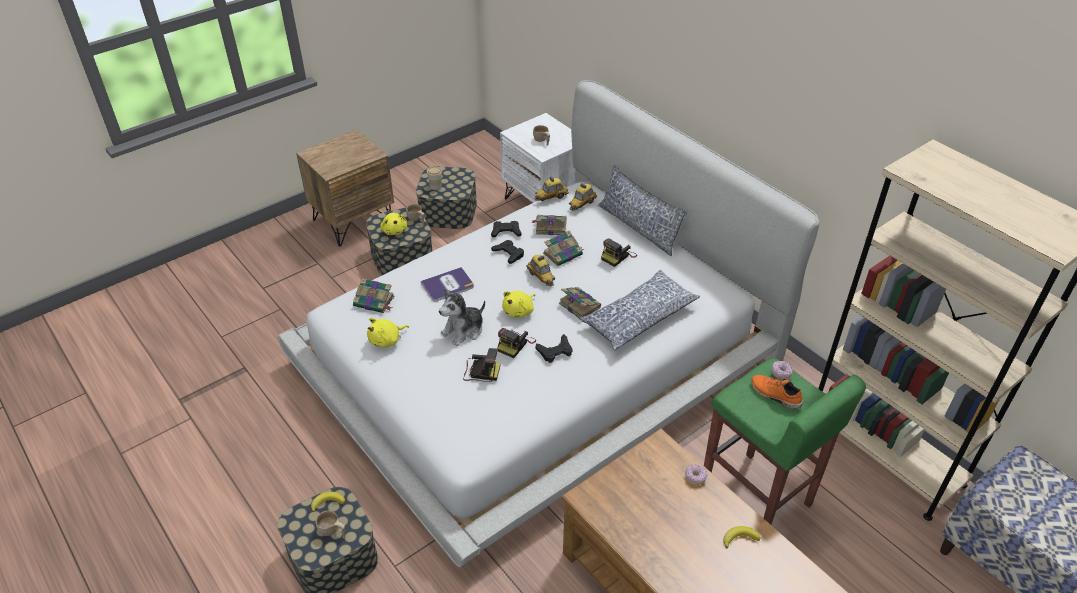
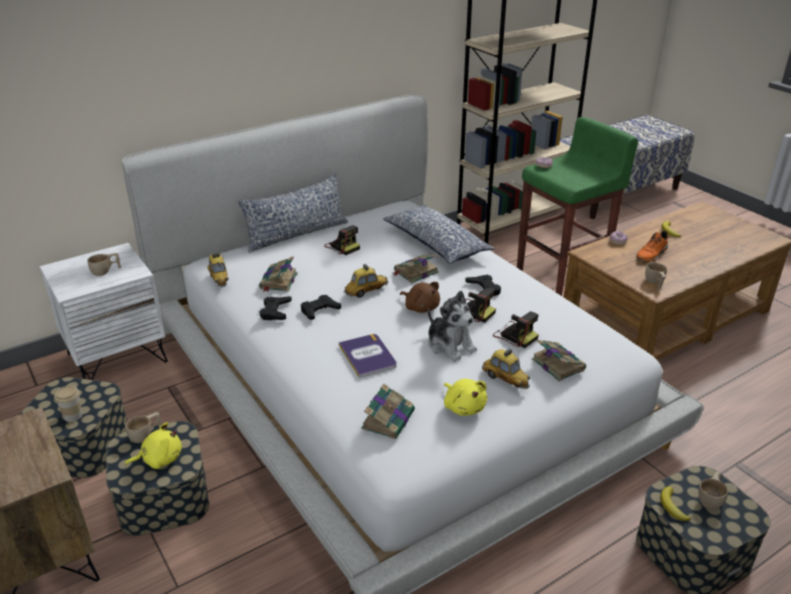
camera: 85 degrees left, 10 degrees down
camera [463,348,501,382] -> camera turned 120 degrees clockwise [493,311,539,348]
yellow plush toy [502,291,536,317] -> brown plush toy [400,282,440,313]
book [543,231,584,266] -> book moved to [532,340,586,381]
toy car [569,184,597,211] -> toy car moved to [482,349,530,389]
orange shoe [751,375,803,409] -> orange shoe moved to [636,231,668,262]
none -> beige cup [645,262,667,290]

